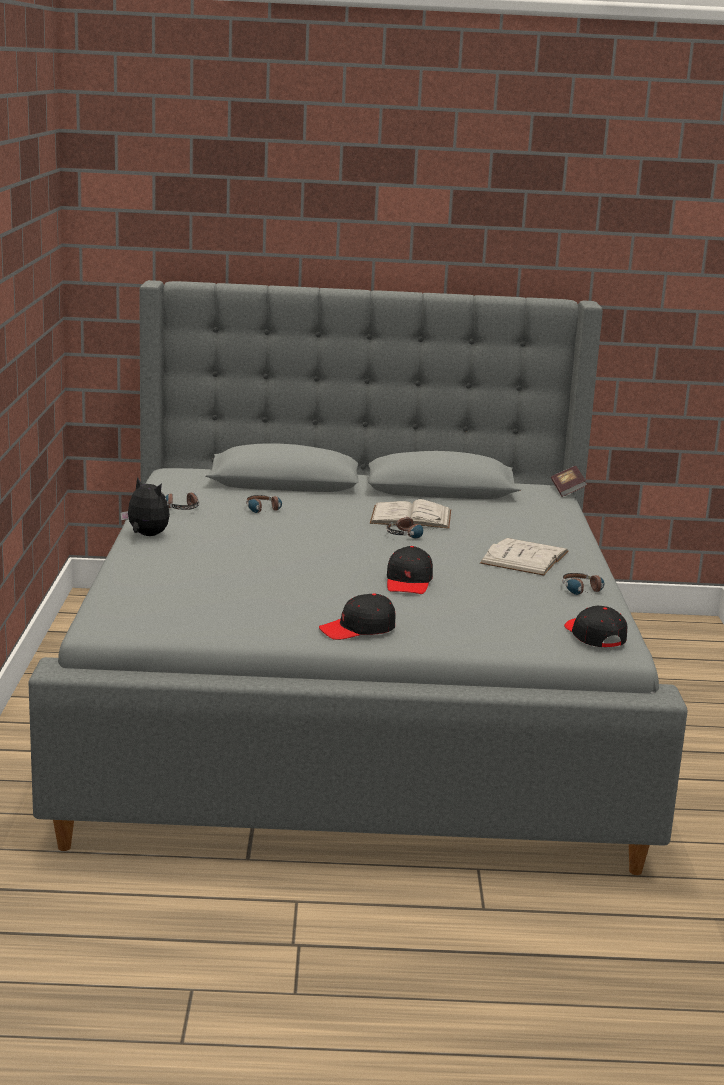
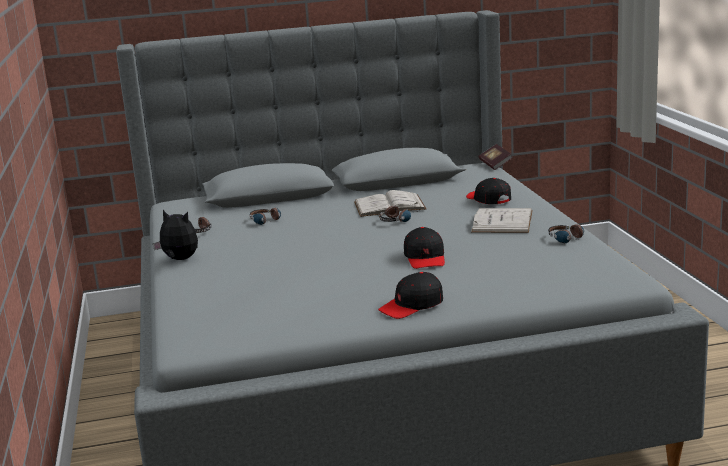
camera: 10 degrees left, 0 degrees up
black cap [564,606,627,647] -> black cap moved to [466,178,511,204]

